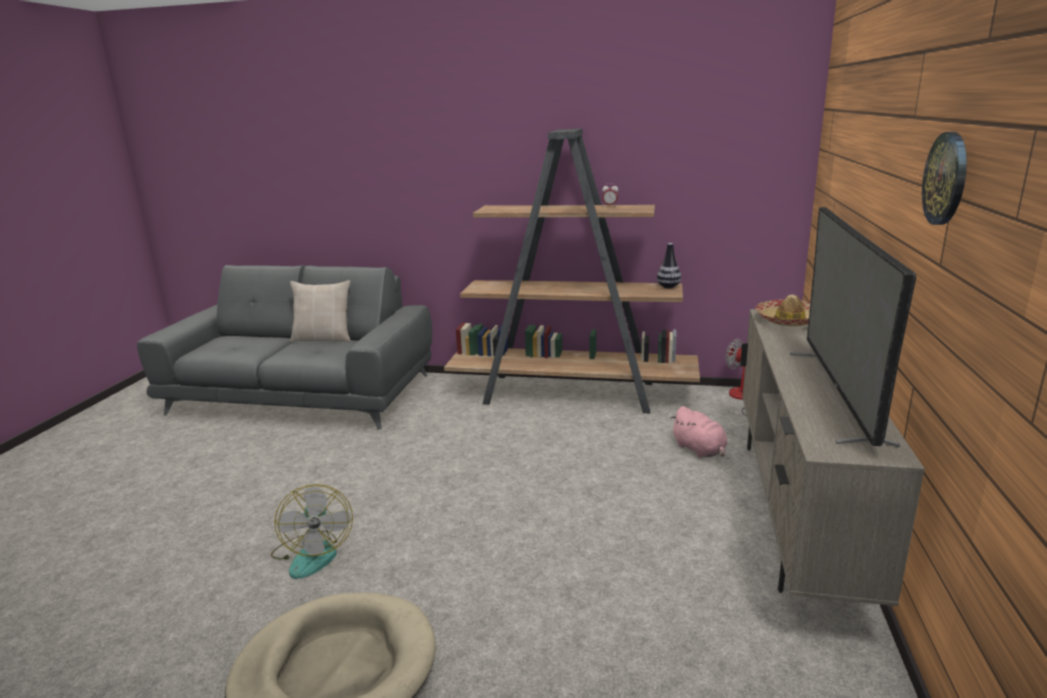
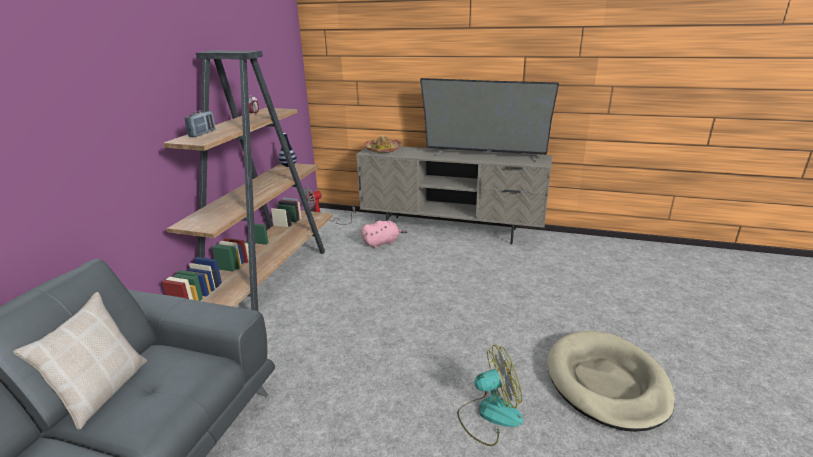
camera: 85 degrees left, 5 degrees up
wall clock [922,132,967,225] -> none
none -> radio [185,110,215,137]

